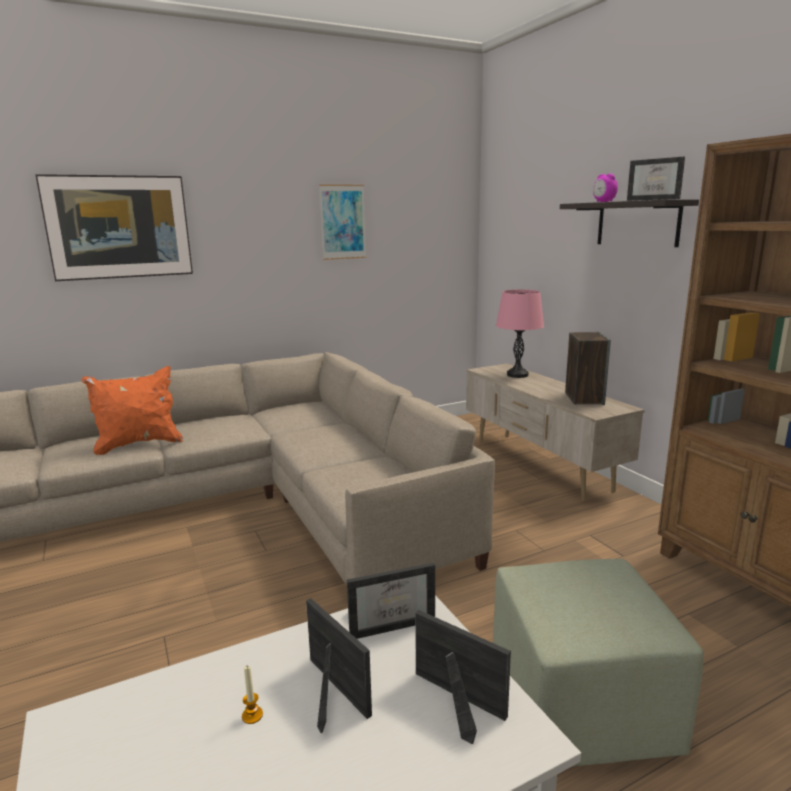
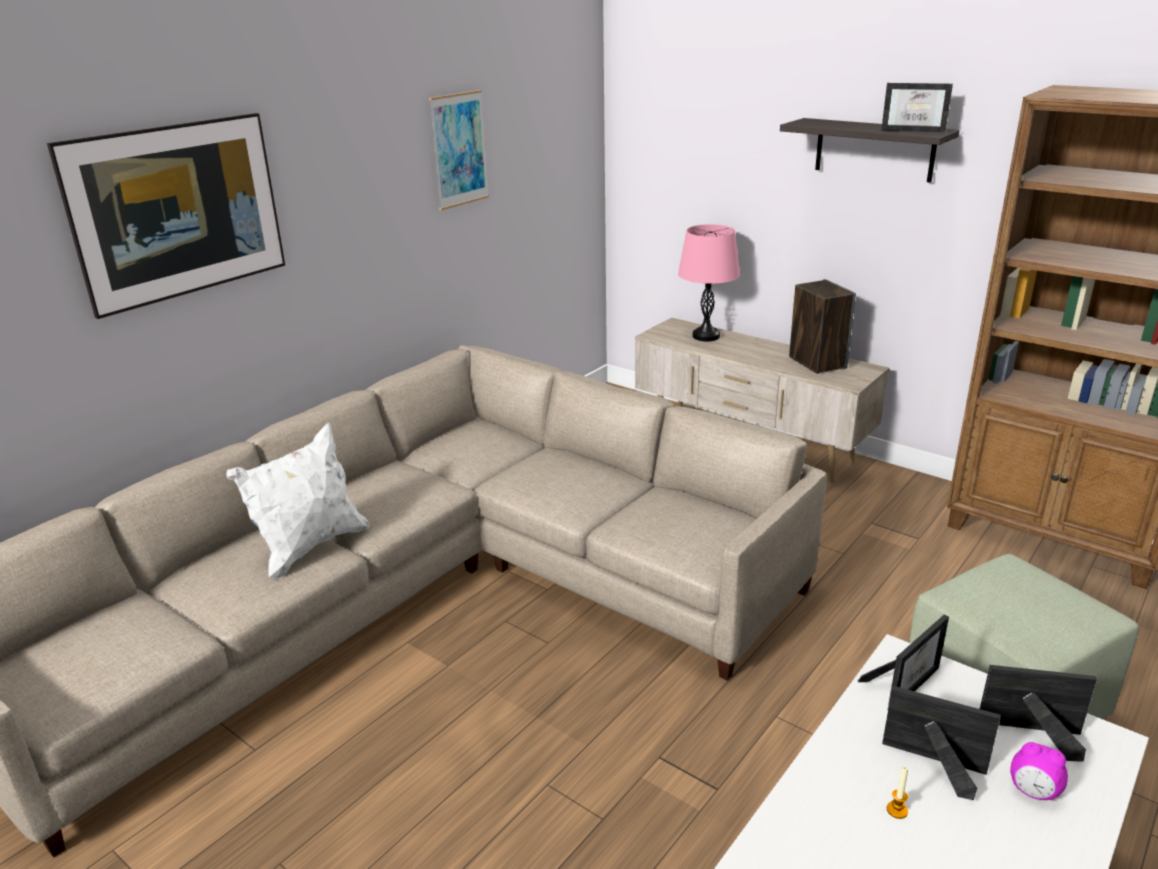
camera: 25 degrees left, 10 degrees up
orange pillow [81,366,183,455] -> white pillow [226,423,369,580]
alarm clock [593,174,618,202] -> alarm clock moved to [1010,742,1068,800]

